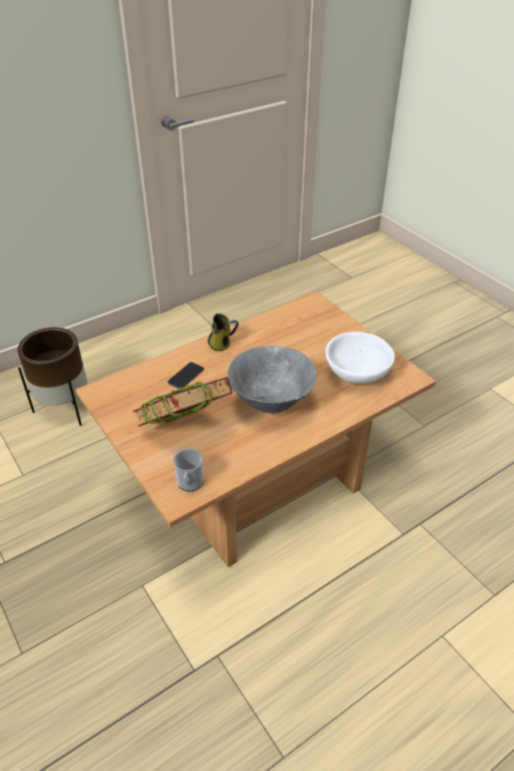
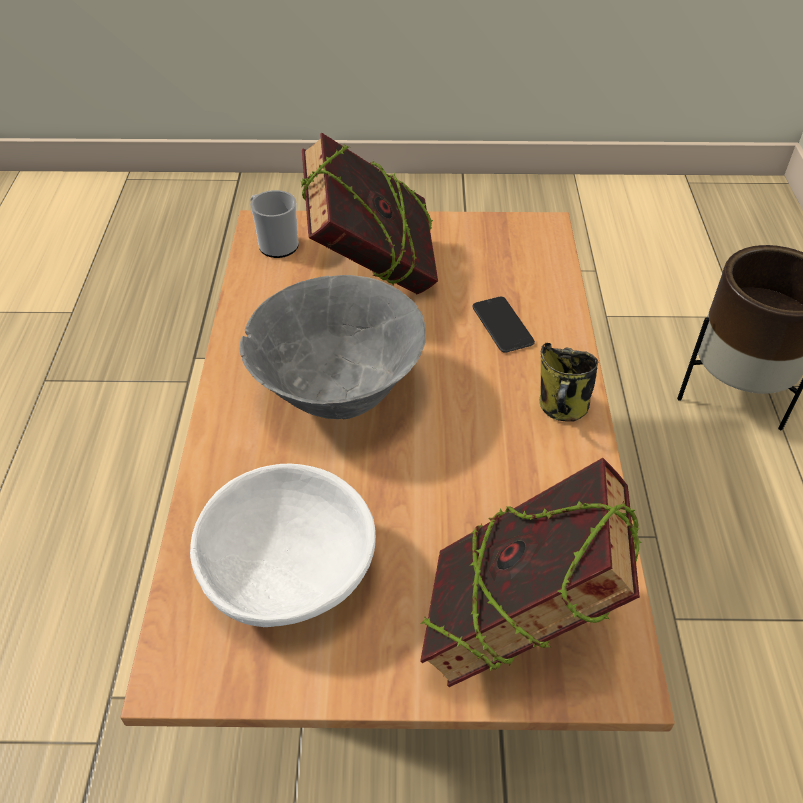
camera: 125 degrees right, 5 degrees up
none -> book [420,458,641,687]

